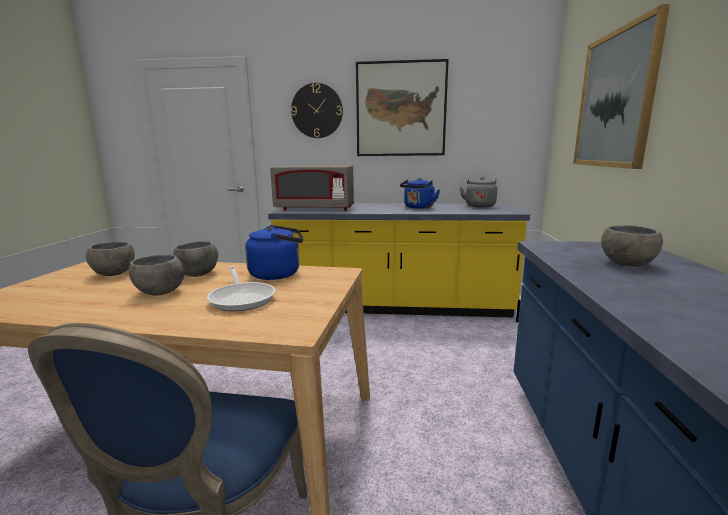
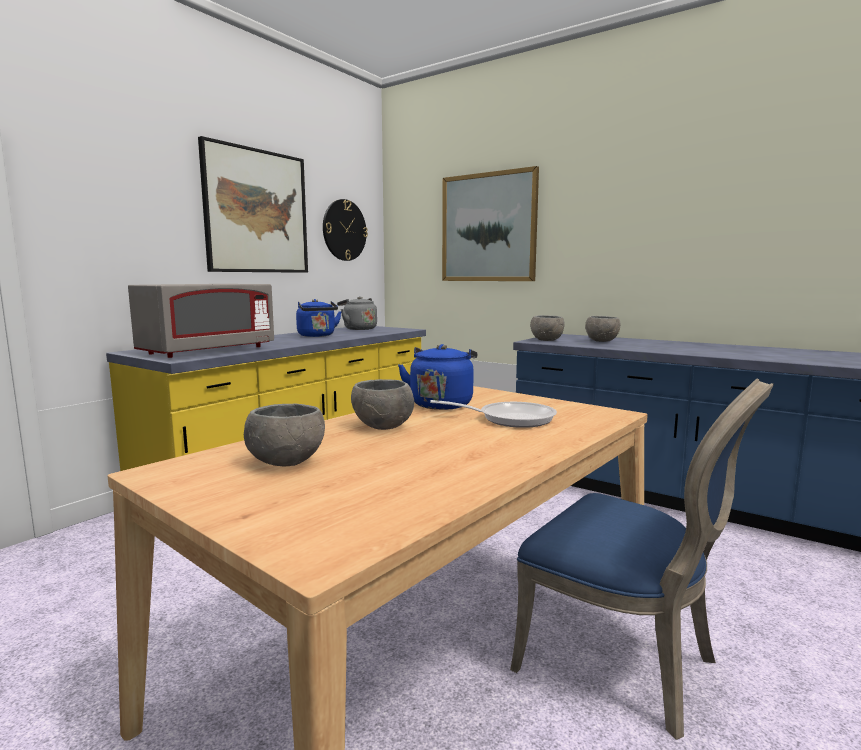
camera: 60 degrees left, 5 degrees down
grey bowl [129,254,184,296] -> grey bowl moved to [530,315,565,341]
wall clock [291,83,343,138] -> wall clock moved to [323,199,368,261]

